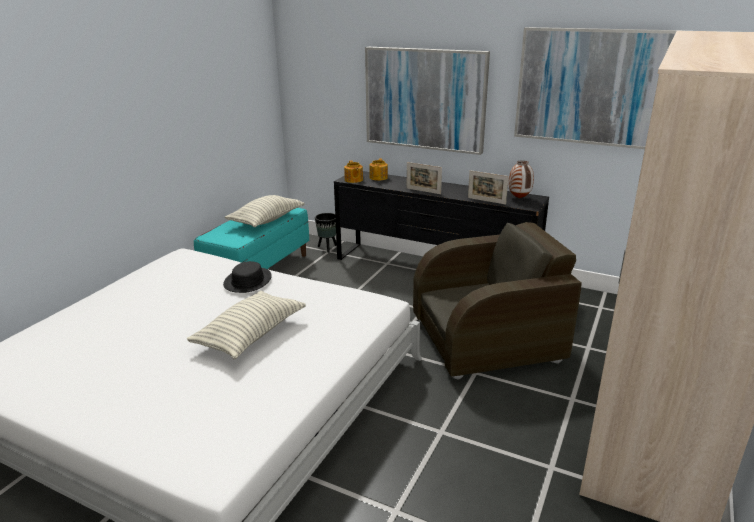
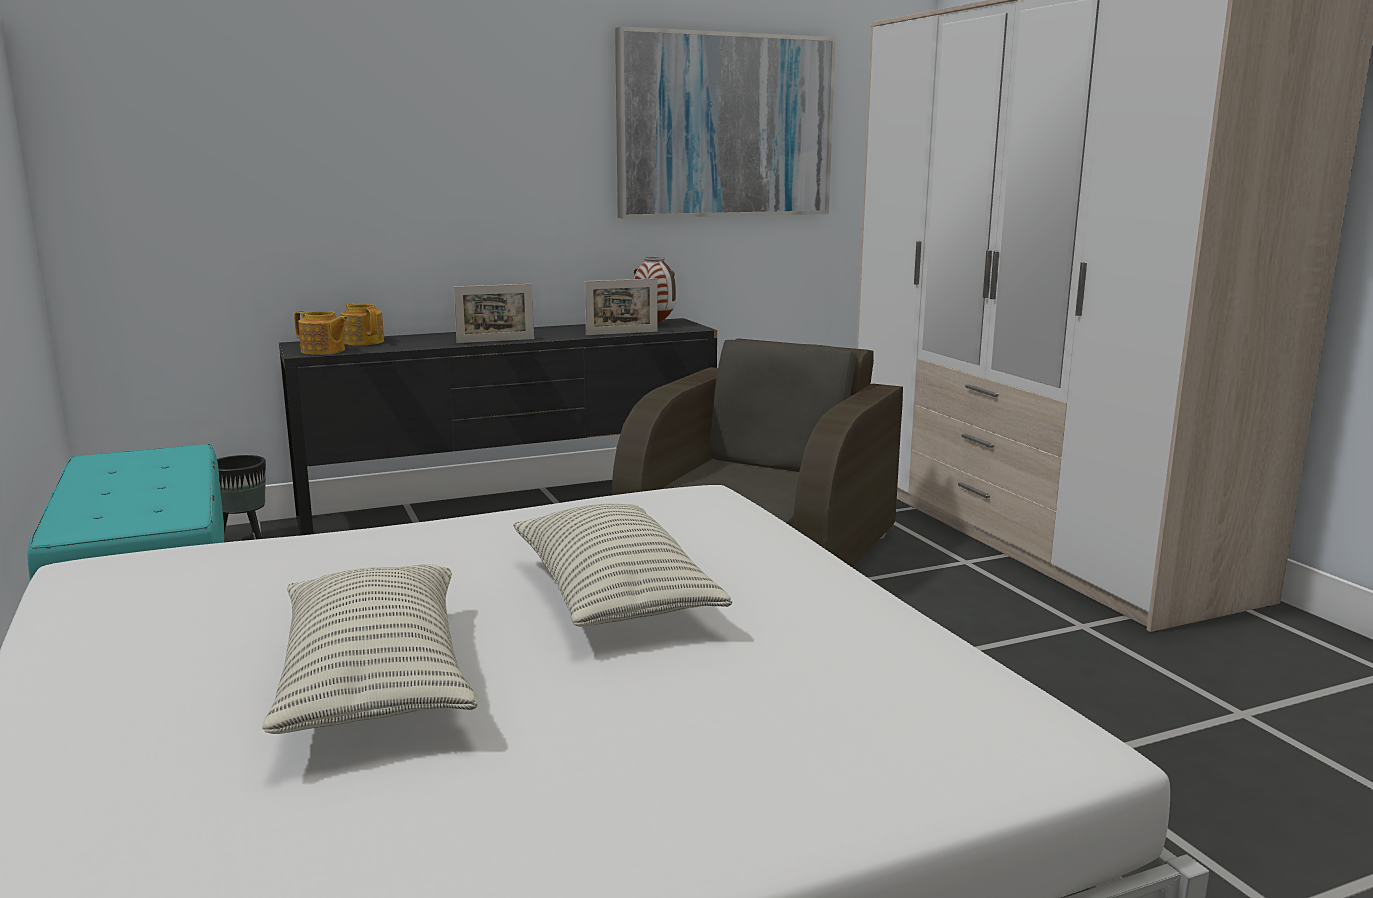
camera: 50 degrees left, 10 degrees down
black hat [223,261,272,293] -> none
pillow [225,195,304,227] -> pillow moved to [262,564,477,734]
picture [365,47,490,155] -> none

